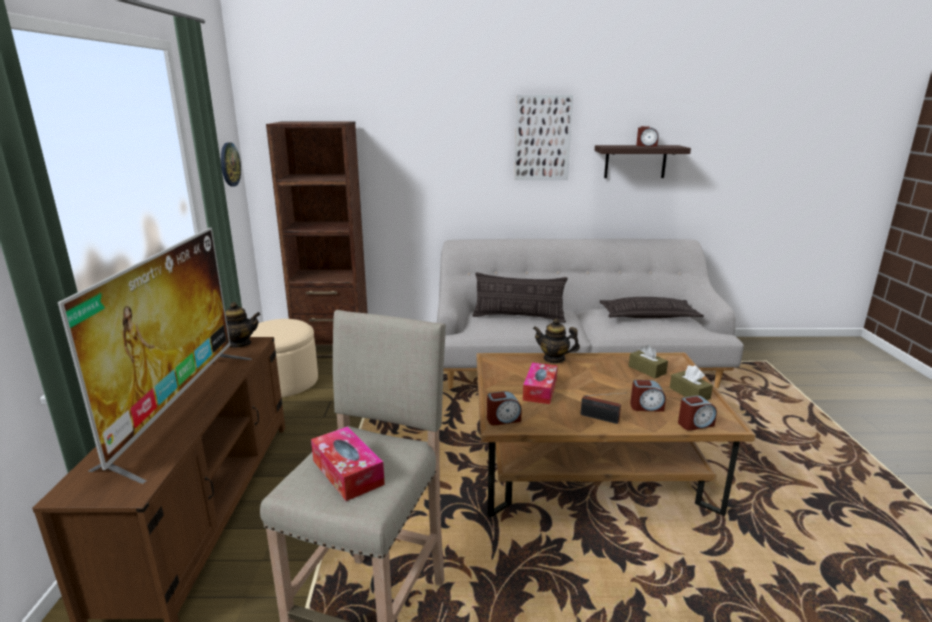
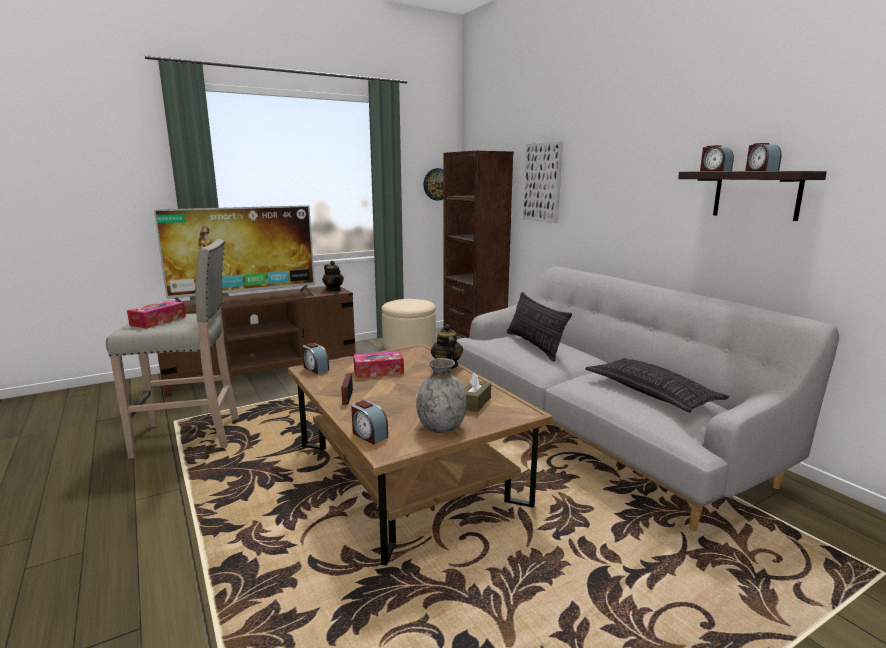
camera: 60 degrees right, 5 degrees down
picture [514,95,573,180] -> picture moved to [523,141,563,223]
alarm clock [630,380,666,412] -> alarm clock moved to [700,145,734,171]
brown tissue box [670,365,713,400] -> grey vase [416,358,467,433]

